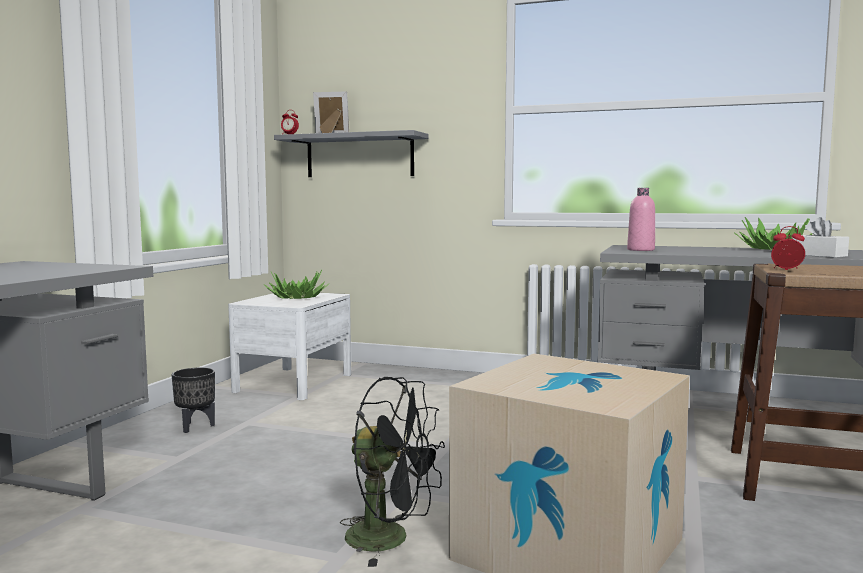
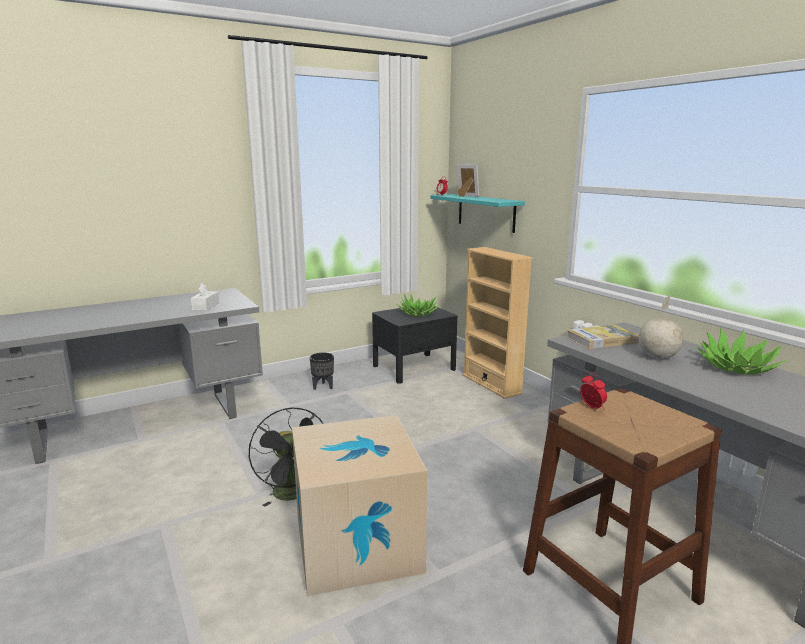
camera: 40 degrees right, 10 degrees up
white nightstand [228,293,351,400] -> black nightstand [372,306,457,384]
grey shelf [274,130,428,177] -> turquoise shelf [430,194,525,233]
pink bottle [627,188,655,251] -> book [567,325,639,349]
white tissue box [792,217,849,258] -> white tissue box moved to [190,283,219,311]
none -> beige bookcase [462,247,533,399]
none -> globe [639,296,684,359]

